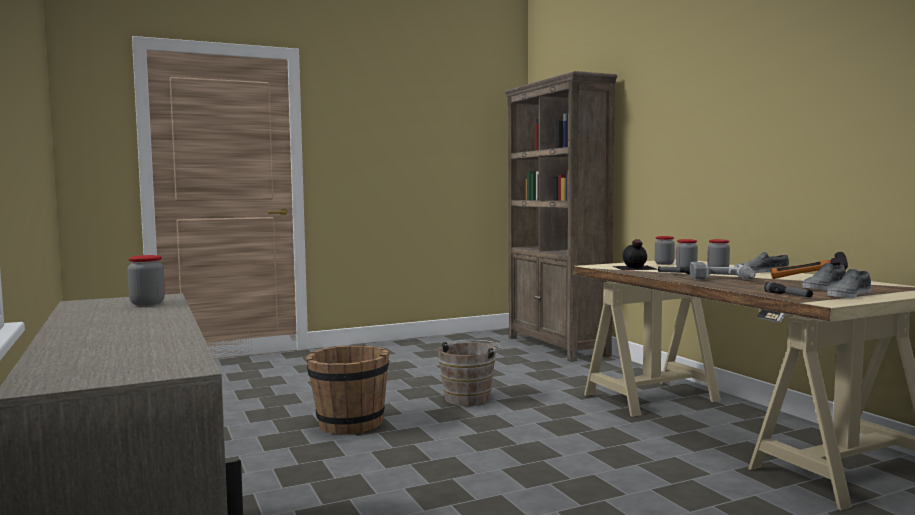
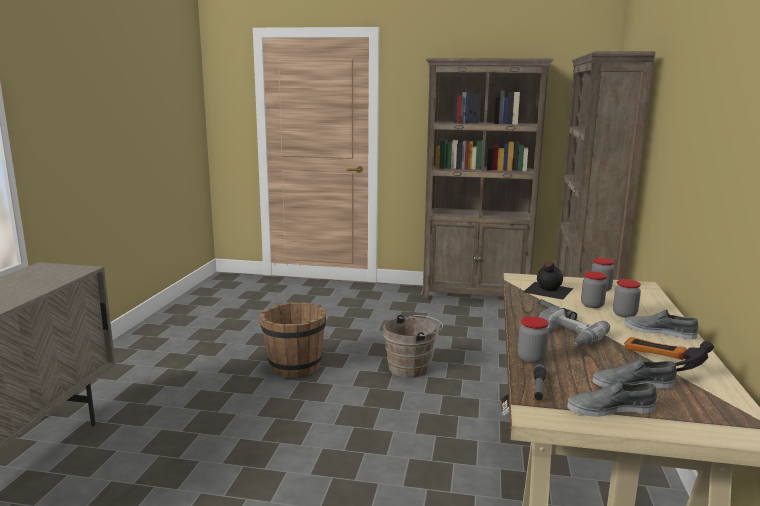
camera: 35 degrees right, 10 degrees up
jar [127,255,165,306] -> jar moved to [518,316,549,364]
none -> brown bookcase [422,58,553,300]

